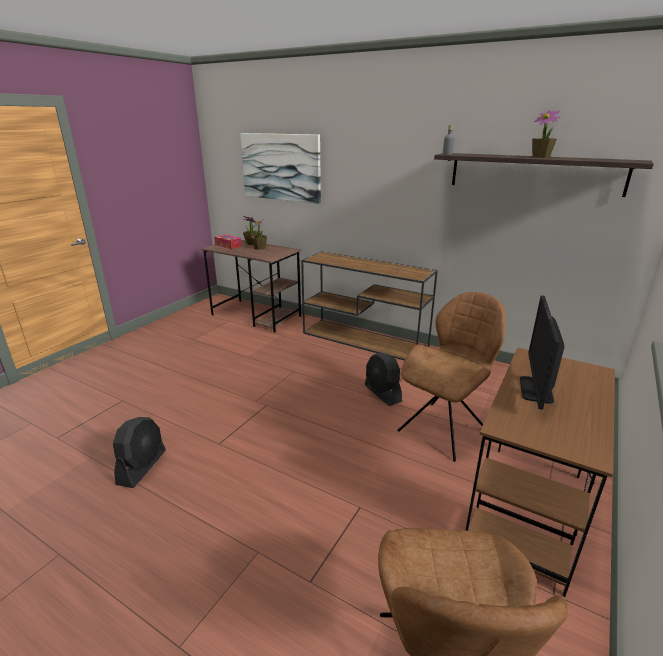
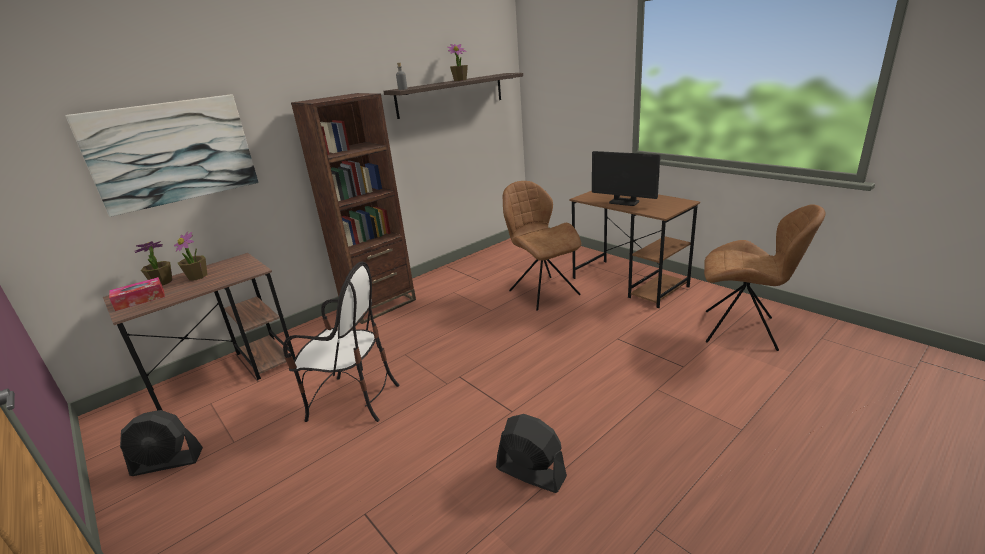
camera: 70 degrees left, 0 degrees up
brown console table [301,251,438,361] -> brown bookcase [291,93,416,324]
black fan [365,353,402,406] -> black fan moved to [120,410,203,476]
none -> chair [283,261,399,422]

